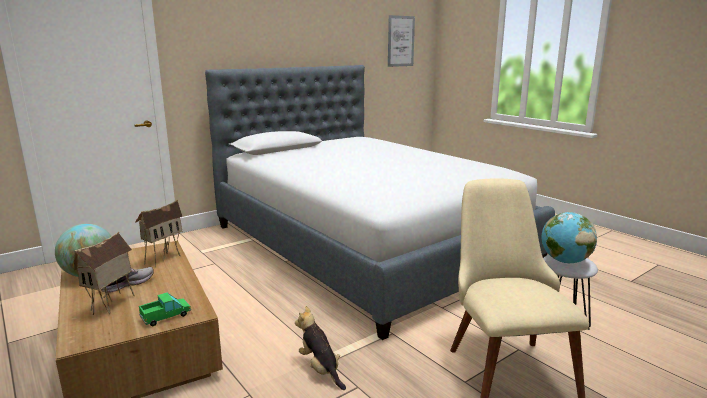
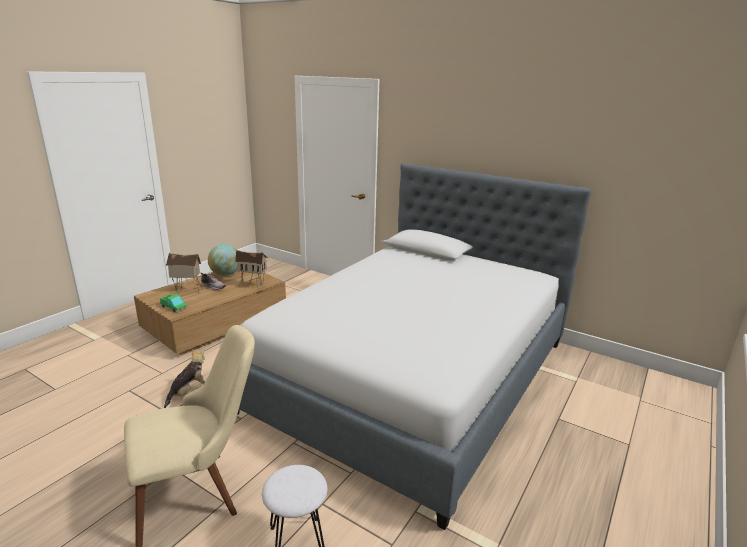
camera: 70 degrees right, 5 degrees up
picture [388,15,415,67] -> none
globe [542,212,597,263] -> none

